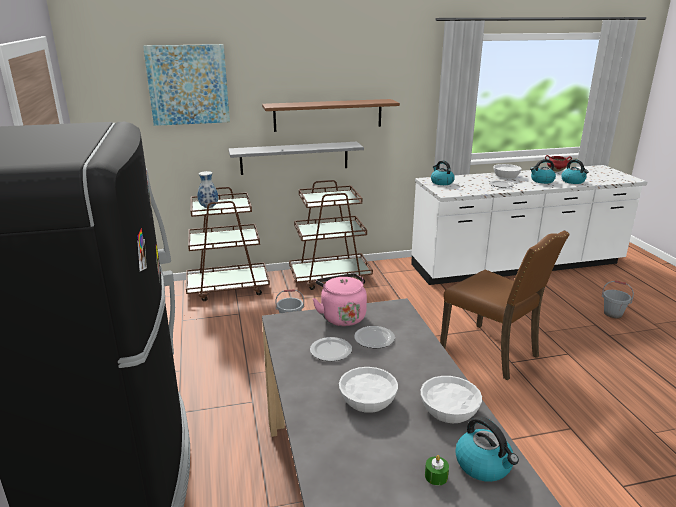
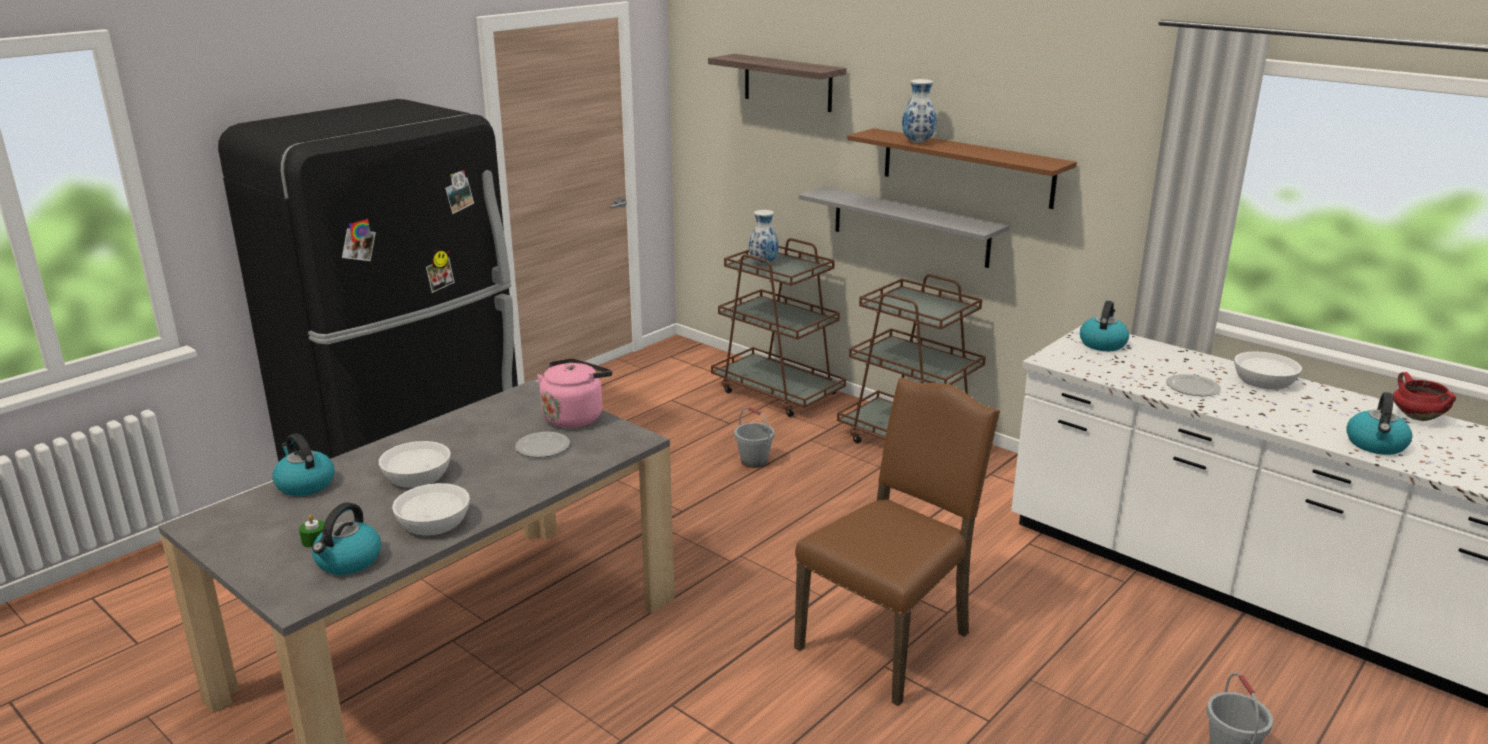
camera: 55 degrees right, 0 degrees up
picture [143,44,230,126] -> shelf [708,54,846,112]
plate [310,337,352,361] -> none
brown chair [440,231,570,380] -> brown chair turned 150 degrees counterclockwise [794,378,1000,706]
kettle [530,159,556,184] -> kettle moved to [272,433,335,496]
none -> vase [902,79,936,143]

